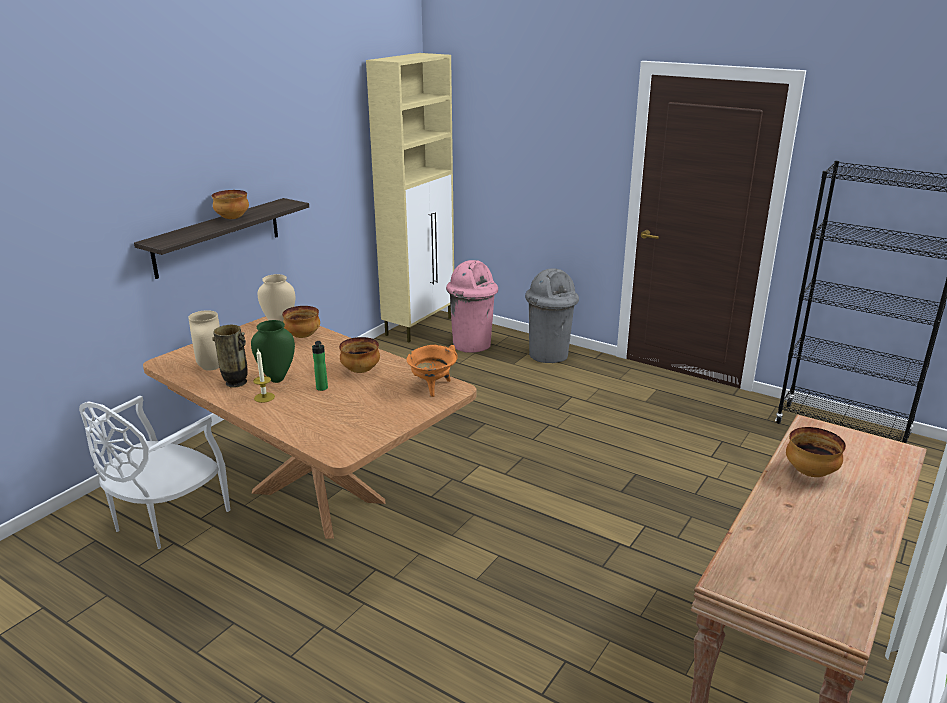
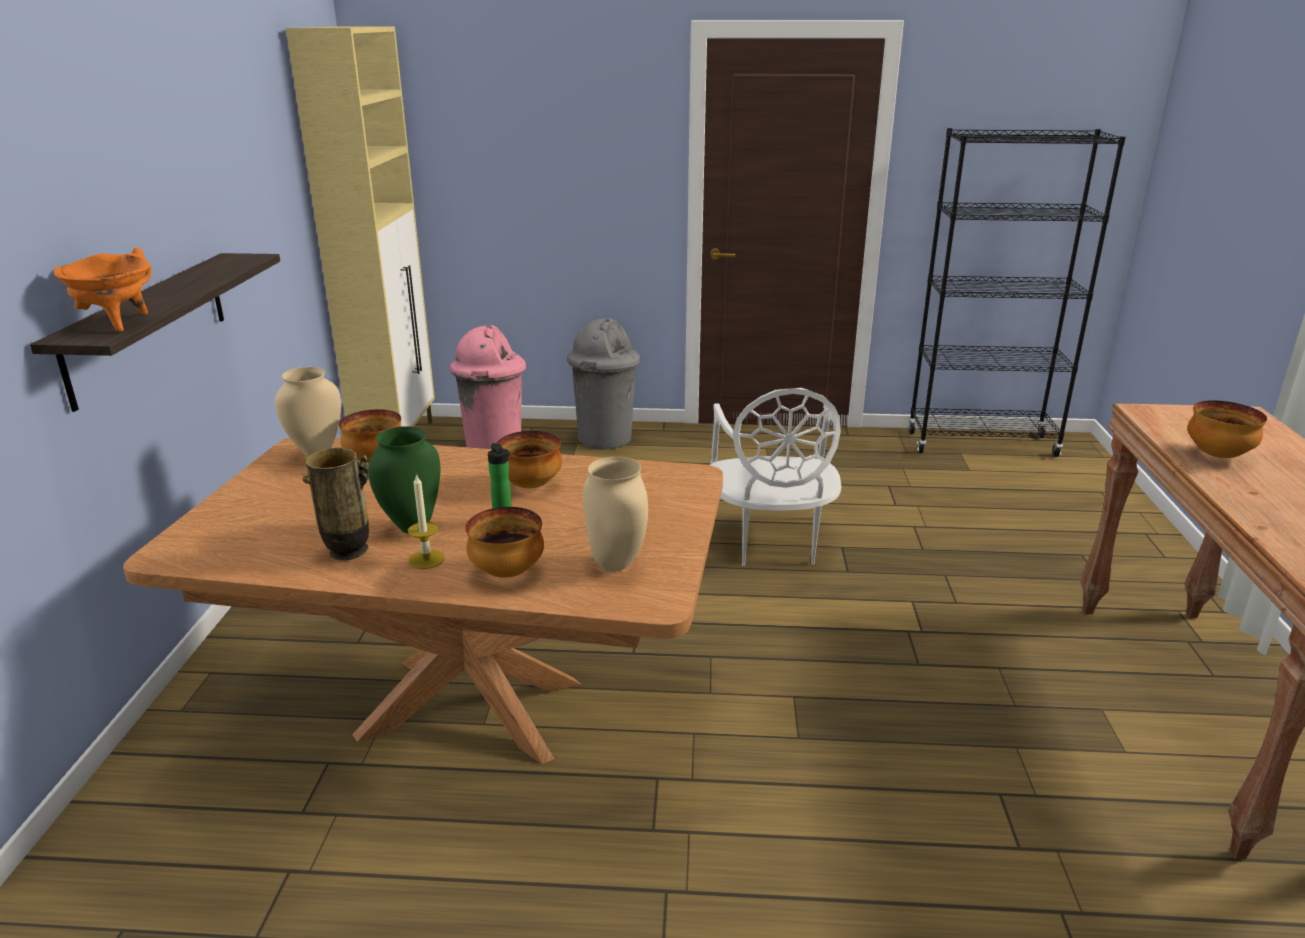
camera: 30 degrees left, 0 degrees up
white chair [79,395,230,549] -> white chair moved to [710,388,841,566]
beige vase [188,310,220,371] -> beige vase moved to [583,457,648,572]
bowl [212,190,249,219] -> bowl moved to [465,507,544,578]
orange cooking pot [406,345,458,397] -> orange cooking pot moved to [53,248,152,332]

